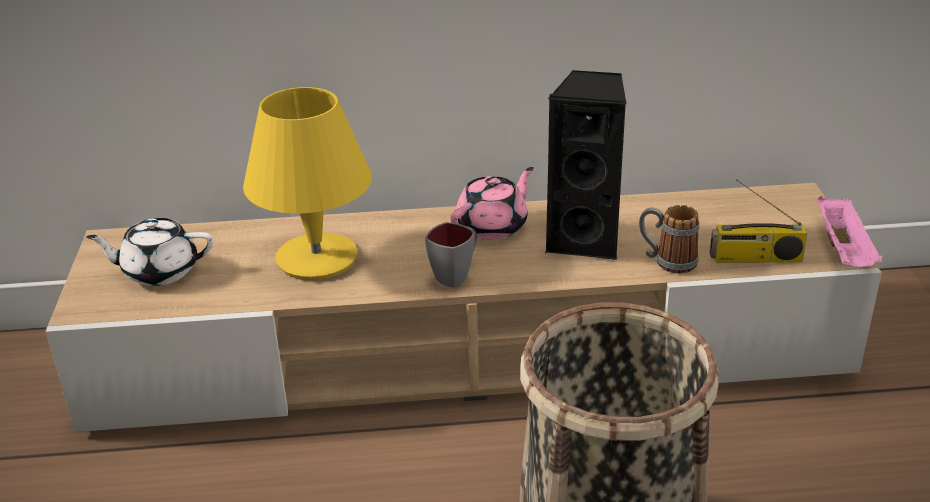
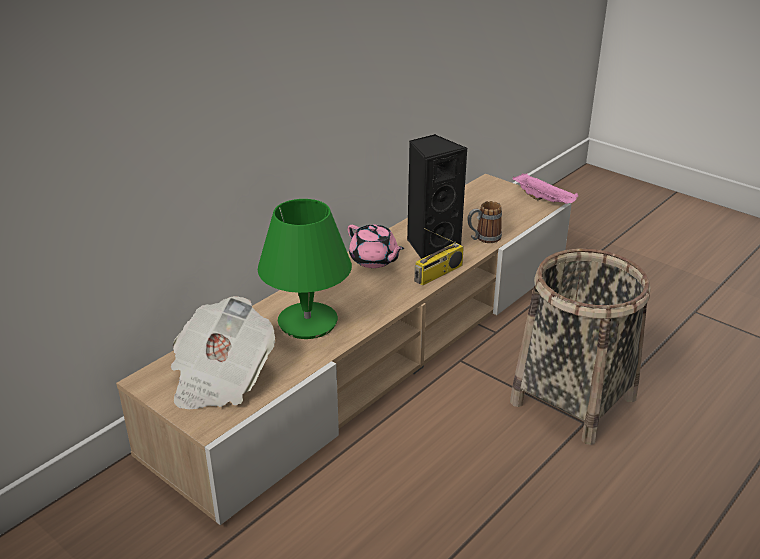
camera: 45 degrees left, 0 degrees up
white teapot [86,218,213,286] -> newspaper [171,296,275,409]
yellow table lamp [243,87,372,280] -> green table lamp [258,199,352,339]
grey mug [425,222,477,287] -> none
pink teapot [451,167,534,240] -> pink teapot turned 135 degrees clockwise [348,225,404,268]
radio [710,180,807,263] -> radio moved to [414,228,464,286]

